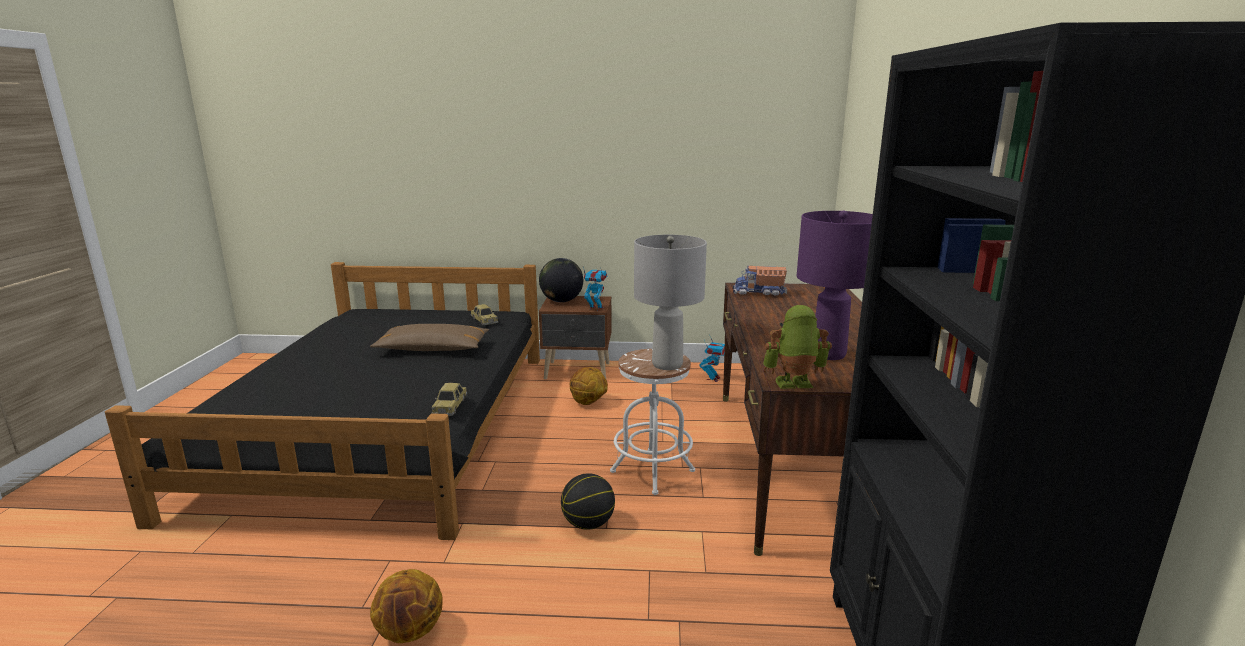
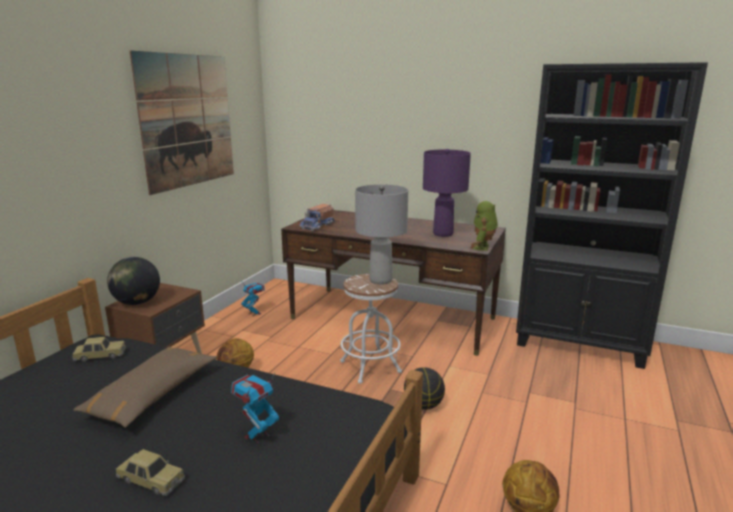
camera: 70 degrees left, 0 degrees up
toy car [432,383,467,416] -> toy car moved to [116,449,185,496]
toy robot [583,267,608,311] -> toy robot moved to [231,372,279,444]
none -> picture [130,50,234,195]

